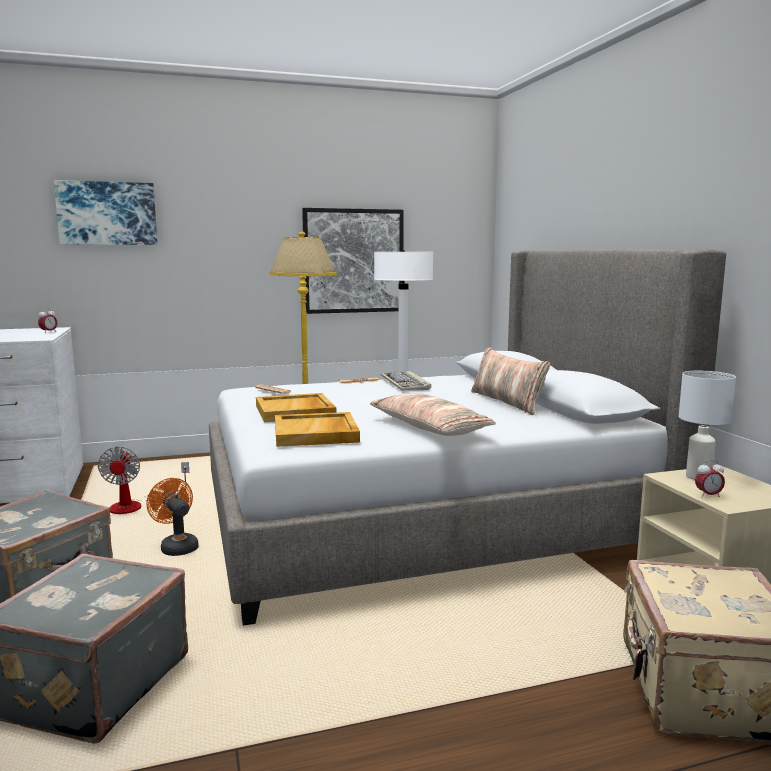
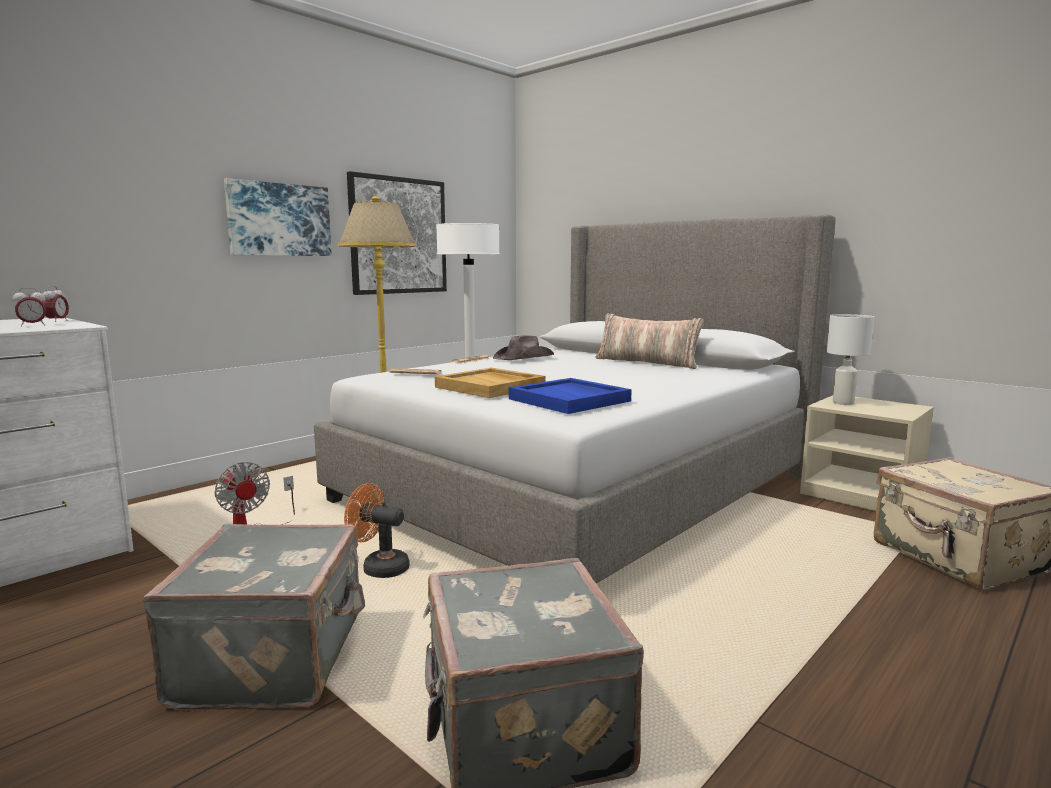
camera: 30 degrees left, 0 degrees up
picture [54,180,157,245] -> picture moved to [224,178,332,256]
beige tray [275,412,360,447] -> blue tray [509,378,632,414]
pillow [370,394,496,436] -> none
keyboard [381,371,431,390] -> brown hat [493,335,554,360]
alarm clock [695,460,725,498] -> alarm clock moved to [13,288,47,326]

